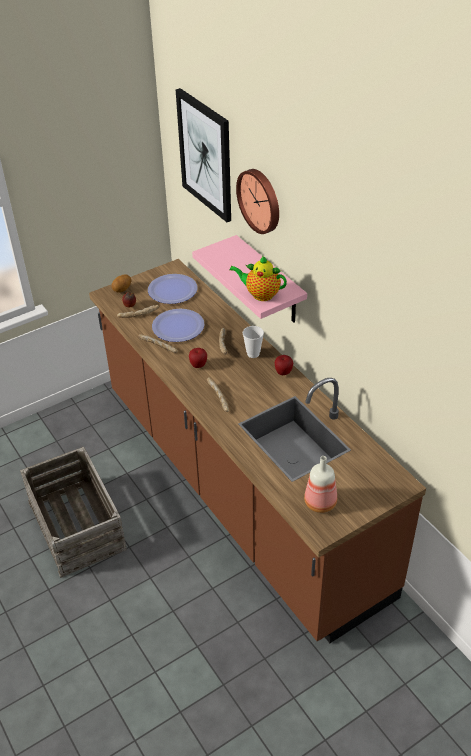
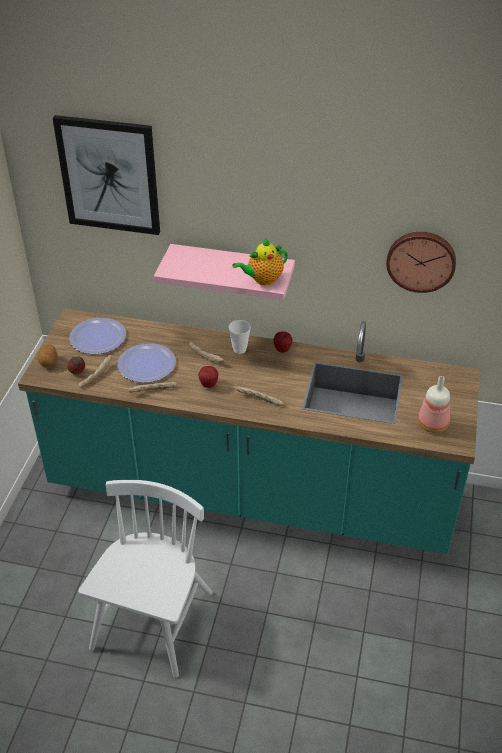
camera: 45 degrees left, 0 degrees up
crate [20,446,127,578] -> white chair [78,480,213,678]
brown counter [89,259,426,643] -> turquoise counter [18,308,480,554]
wall clock [236,169,279,234] -> wall clock moved to [386,232,456,293]

